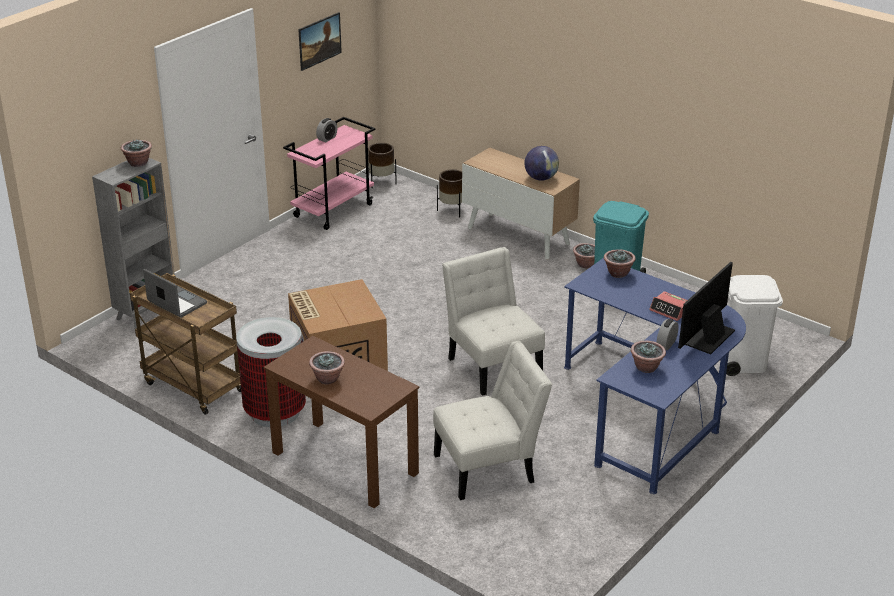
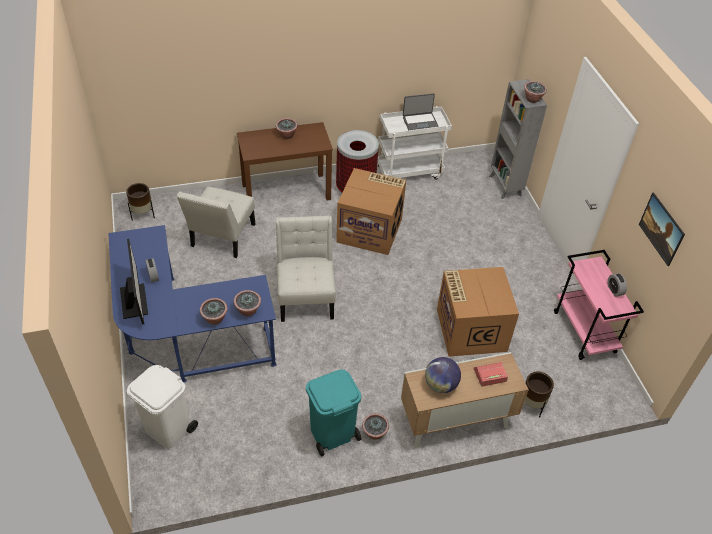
camera: 125 degrees right, 15 degrees up
brown cart [130,273,241,415] -> white cart [378,106,452,180]
brown planter [368,143,397,188] -> brown planter moved to [126,183,155,221]
white chair [442,247,545,396] -> white chair turned 105 degrees counterclockwise [276,216,336,322]
potted plant [631,340,666,373] -> potted plant moved to [200,298,228,325]
alarm clock [649,291,687,321] -> alarm clock moved to [474,362,508,387]
none -> cardboard box [437,267,519,357]

